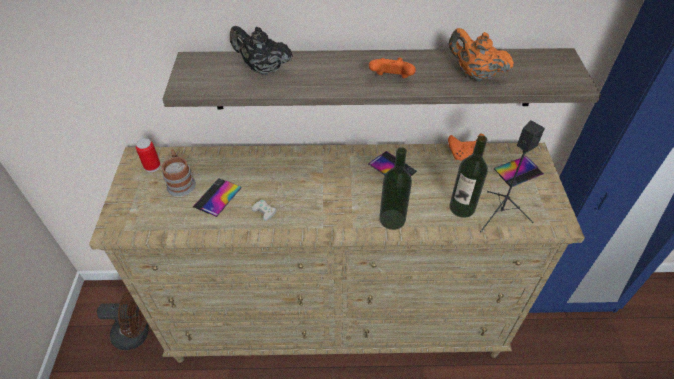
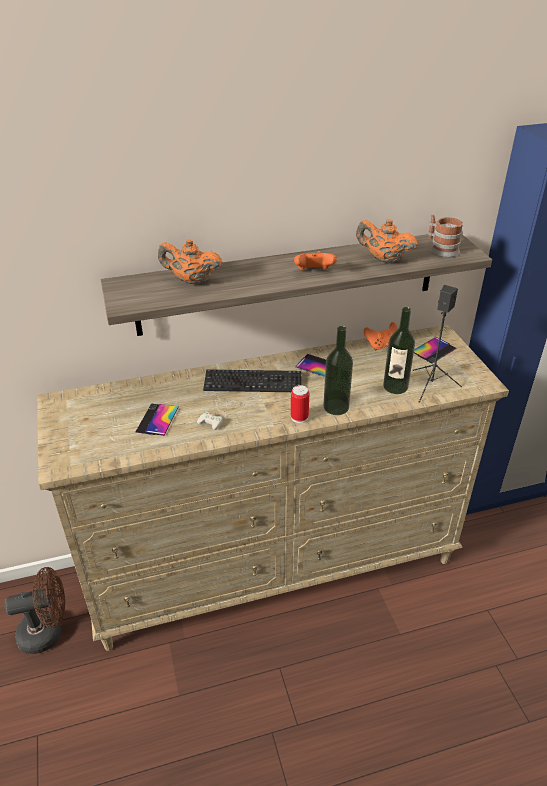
camera: 15 degrees left, 10 degrees down
can [136,138,160,172] -> can moved to [291,385,309,423]
mug [161,149,196,197] -> mug moved to [428,215,463,257]
black teapot [230,26,293,75] -> orange teapot [158,239,222,285]
none -> keyboard [203,369,301,392]

